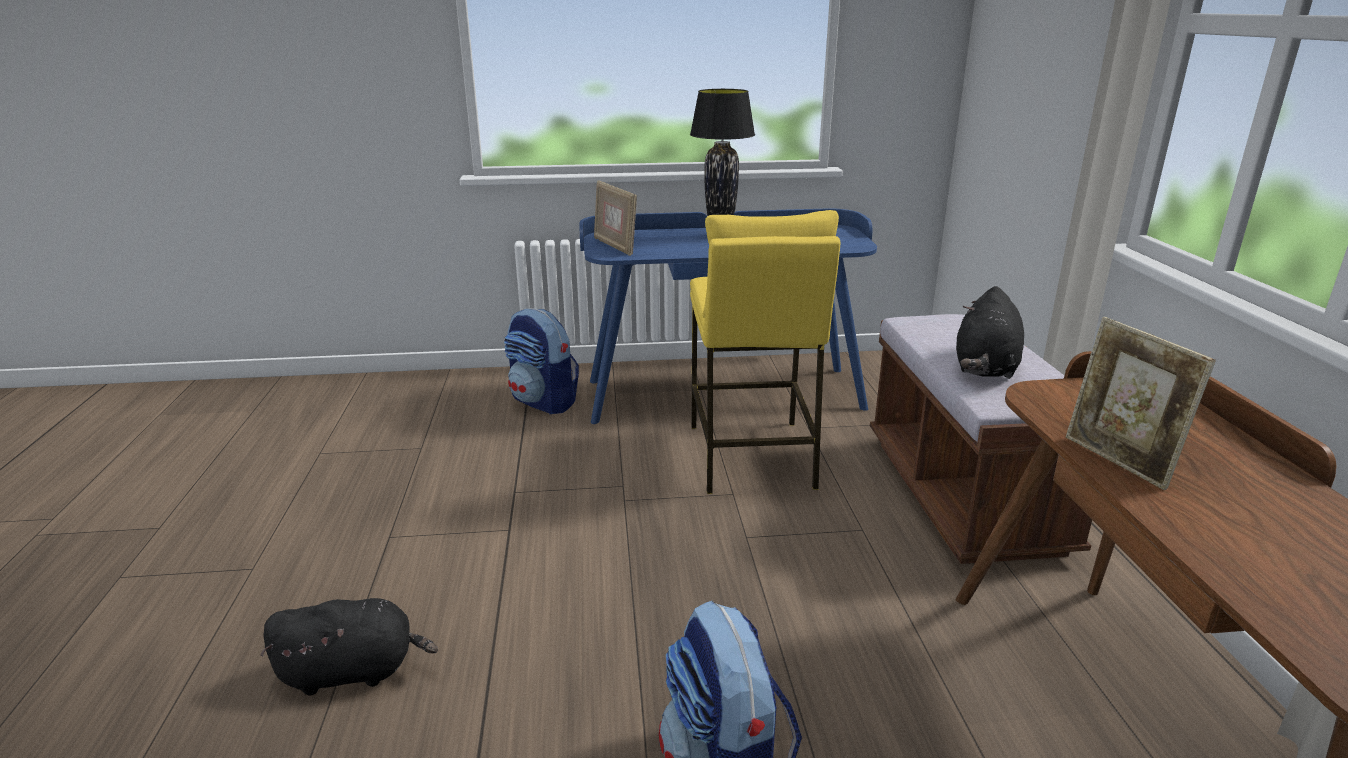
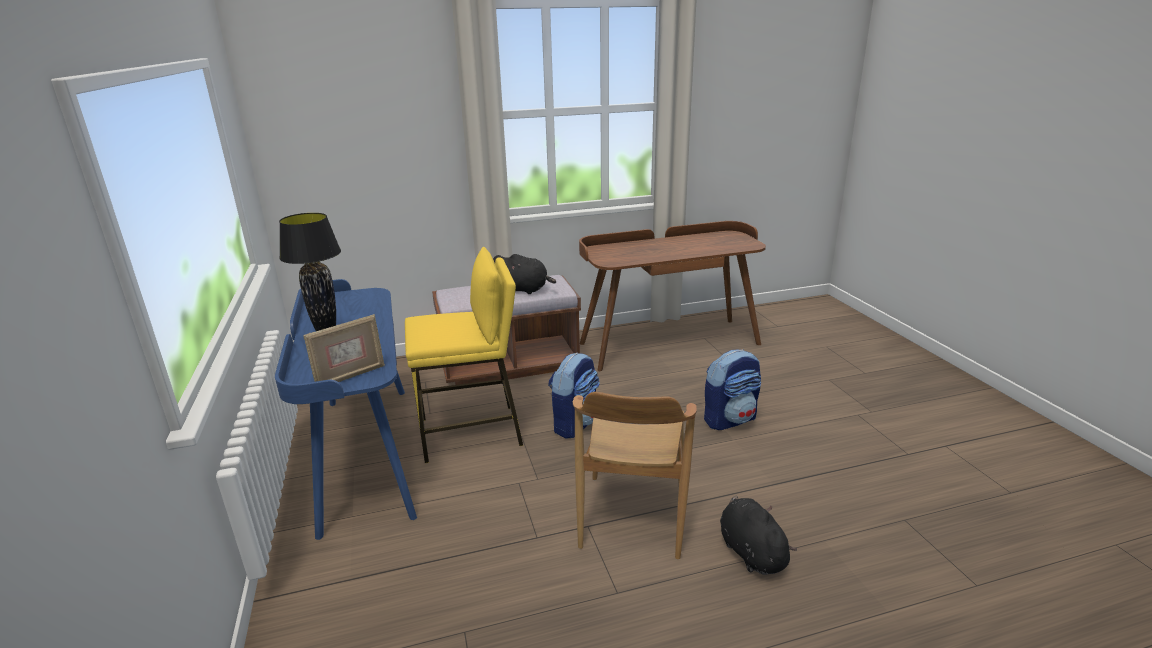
camera: 100 degrees left, 0 degrees up
backpack [504,308,579,414] -> backpack moved to [548,353,600,439]
picture frame [1066,317,1216,490] -> none
none -> brown chair [573,392,697,559]

